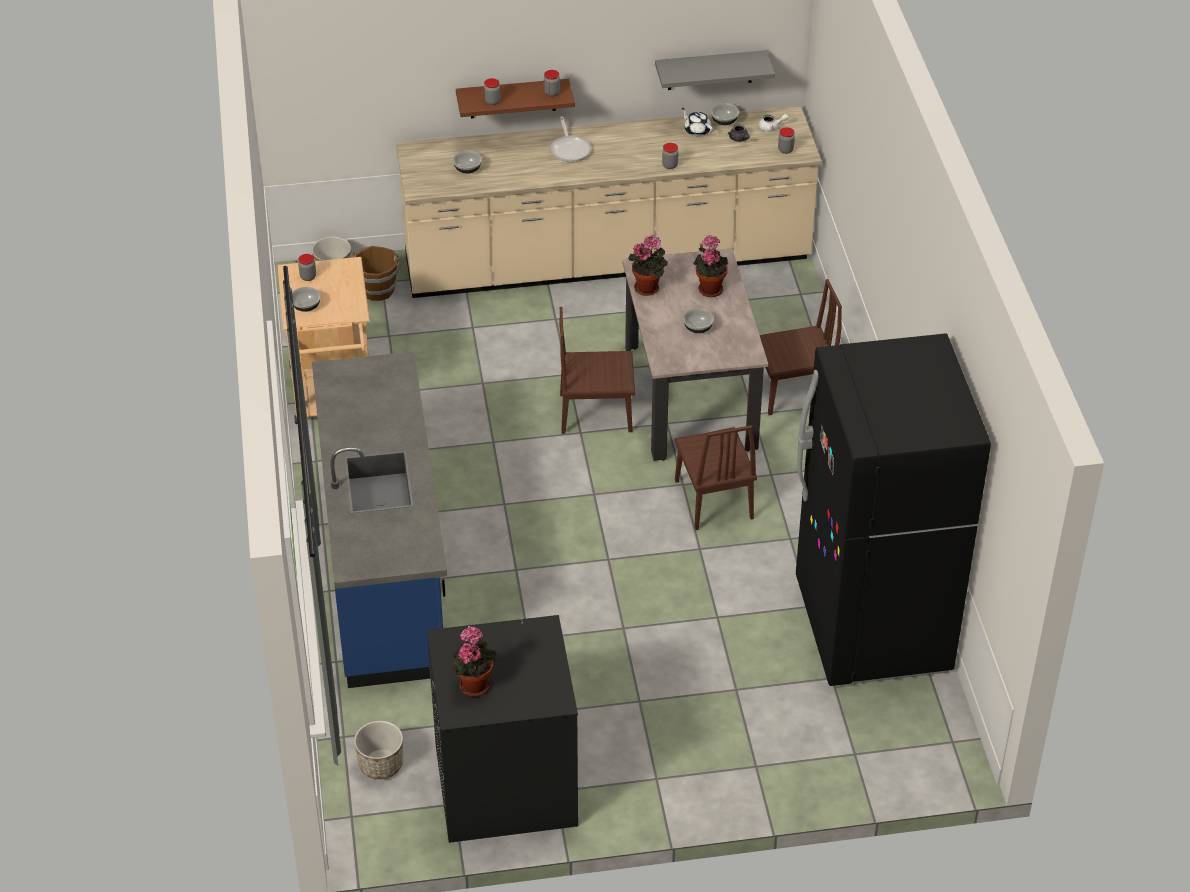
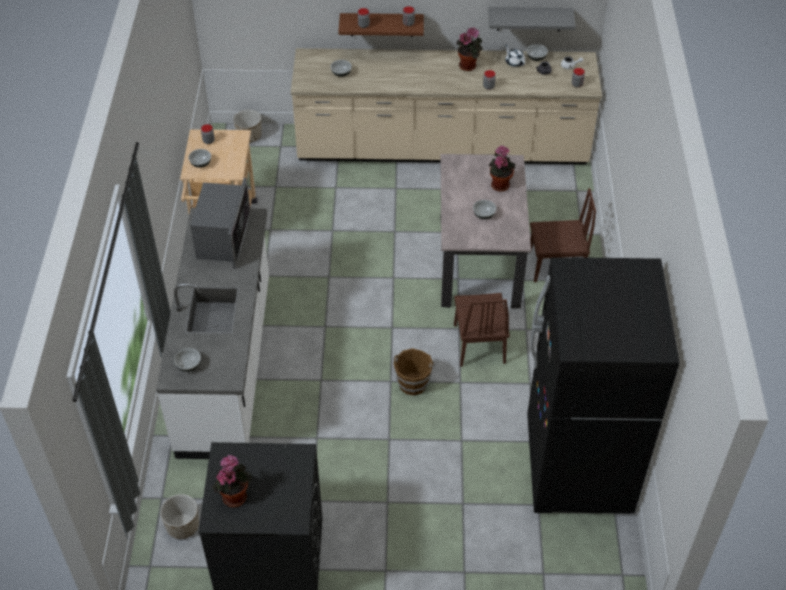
camera: 10 degrees right, 5 degrees up
blue counter [312,352,447,688] -> white counter [156,208,269,459]
brown bucket [351,246,401,301] -> brown bucket moved to [393,348,435,396]
frying pan [551,116,591,162] -> none
brown chair [560,307,635,434] -> none
potted plant [628,235,668,296] -> potted plant moved to [456,27,483,71]
none -> bowl [174,348,201,372]
none -> microwave [190,178,251,269]

